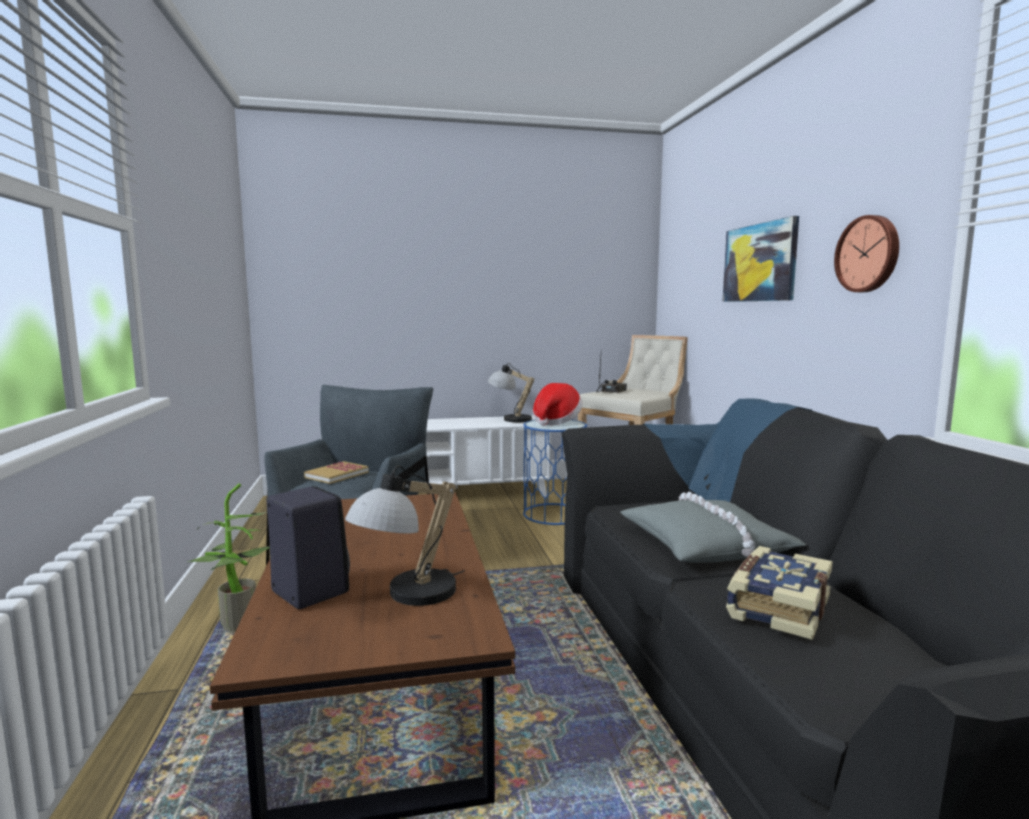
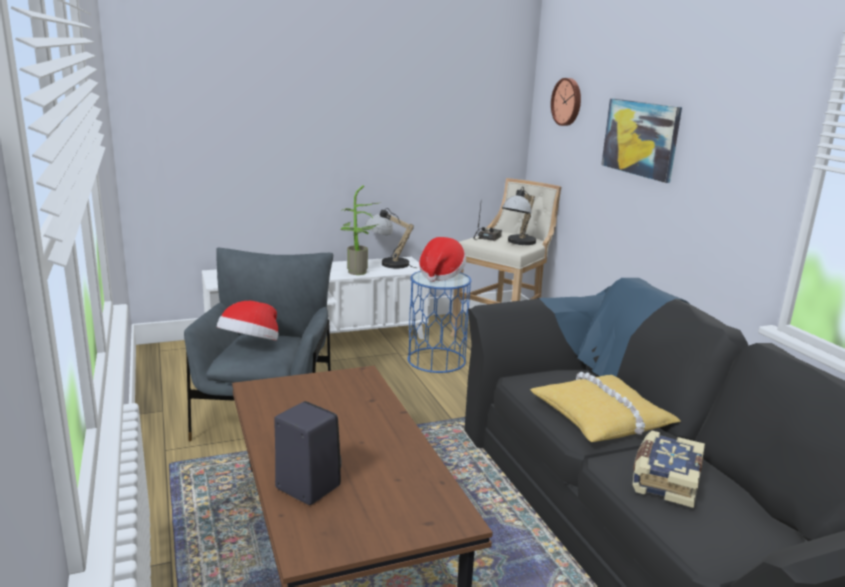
camera: 10 degrees left, 10 degrees up
potted plant [186,484,270,632] -> potted plant moved to [340,185,381,275]
book [304,461,369,484] -> hat [217,301,279,341]
table lamp [345,466,465,606] -> table lamp moved to [502,186,536,245]
grey pillow [621,492,807,563] -> yellow pillow [530,372,681,442]
wall clock [834,215,899,292] -> wall clock moved to [551,78,581,126]

